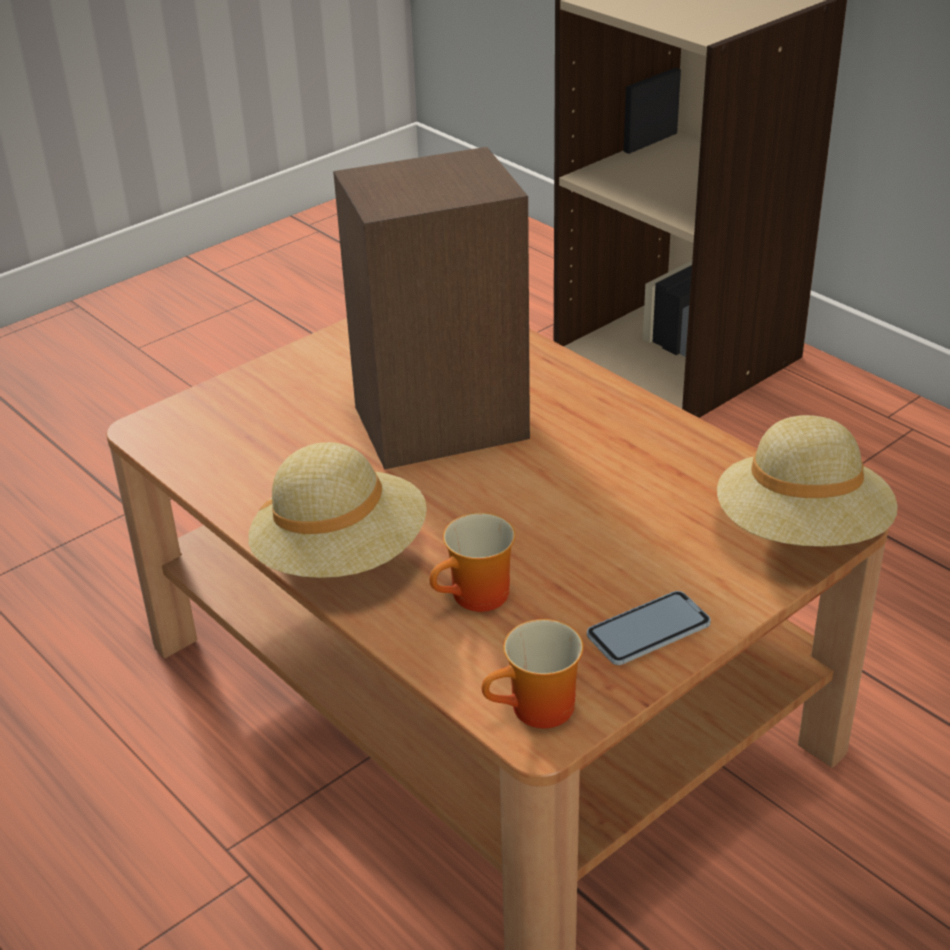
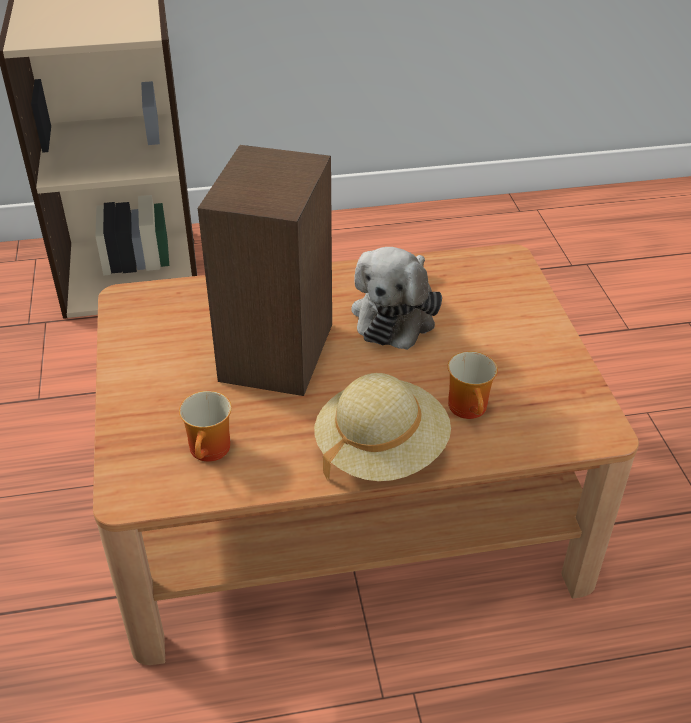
camera: 60 degrees left, 5 degrees up
mug [482,619,583,728] -> mug moved to [179,391,232,462]
phone [587,591,711,665] -> none
beige hat [717,415,898,547] -> none
none -> plush toy [351,247,442,350]

